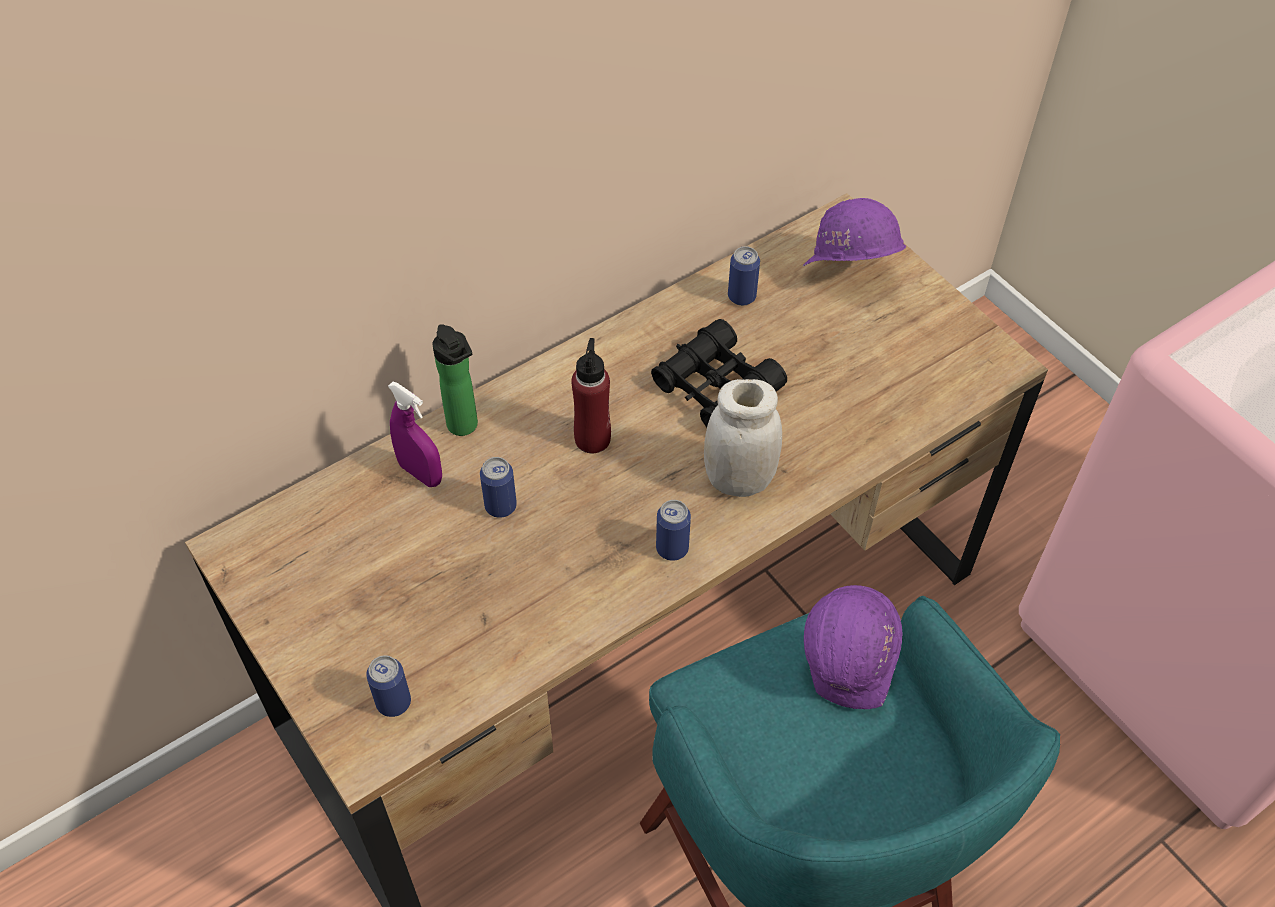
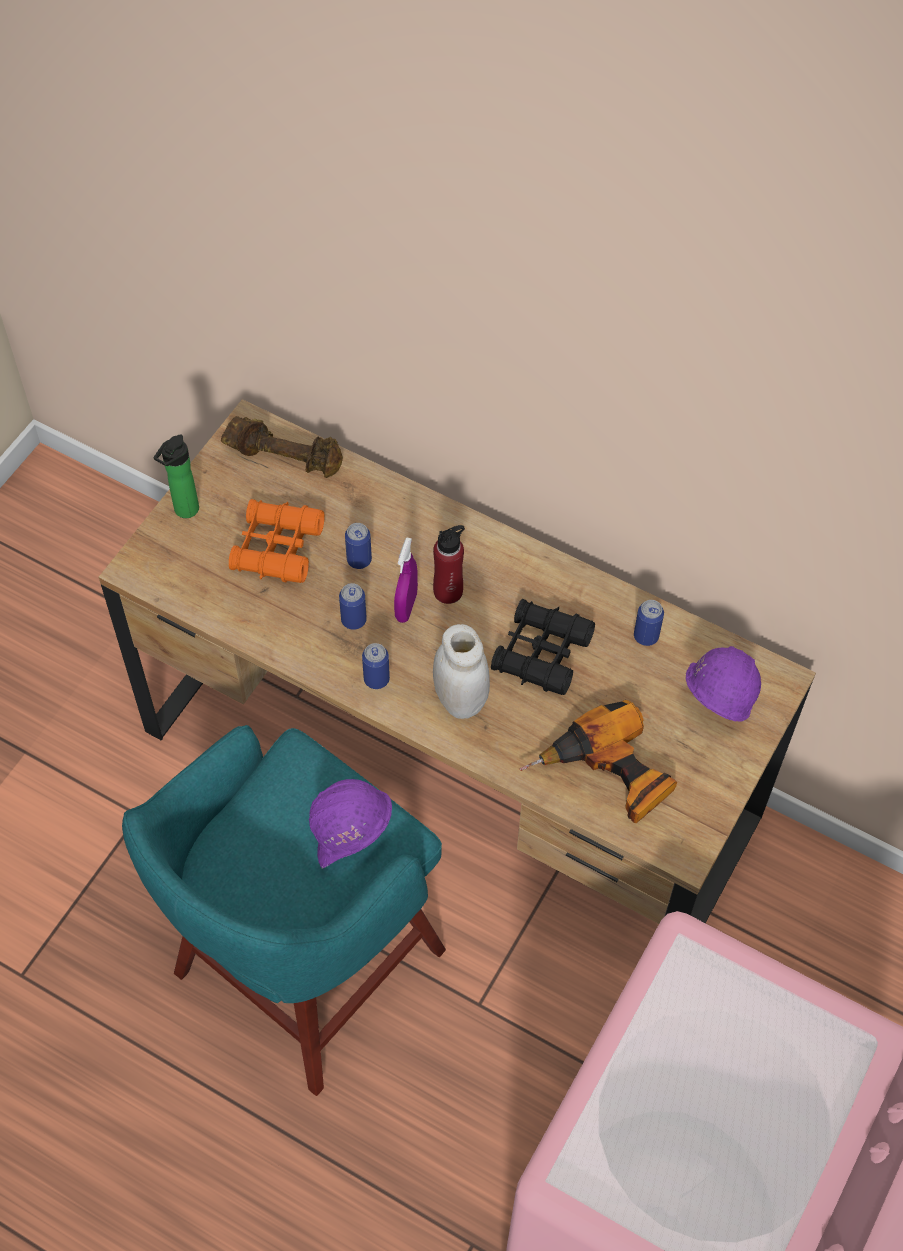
camera: 65 degrees right, 5 degrees up
can [366,655,411,717] -> can moved to [339,583,367,630]
purple spray bottle [388,382,442,487] -> purple spray bottle moved to [394,537,418,623]
bottle [432,324,478,436] -> bottle moved to [153,434,199,518]
none -> brown dumbbell [221,416,343,478]
none -> orange binoculars [229,499,325,583]
none -> power drill [520,700,677,823]

